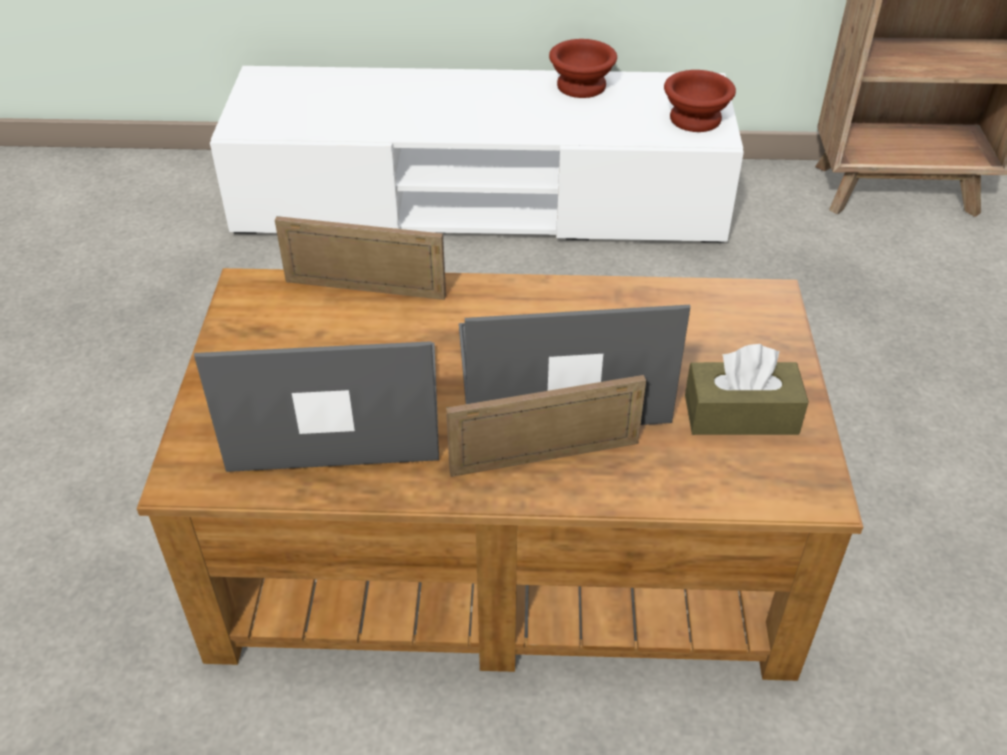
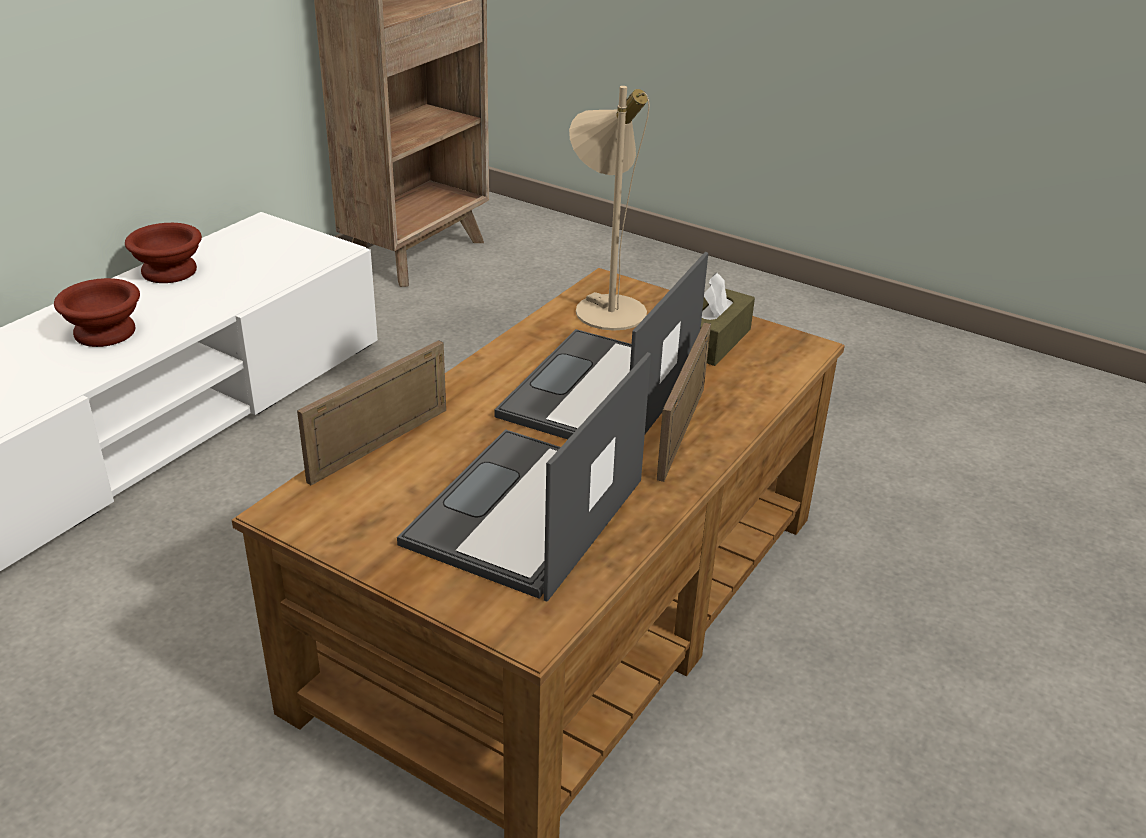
camera: 60 degrees left, 10 degrees down
brown bowl [664,70,736,132] -> brown bowl moved to [54,278,140,347]
none -> beige table lamp [569,86,650,331]

